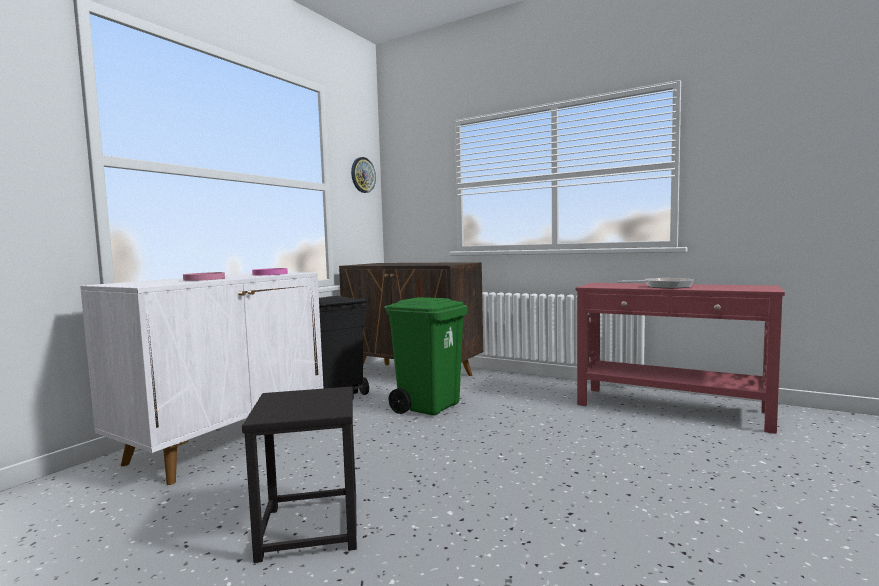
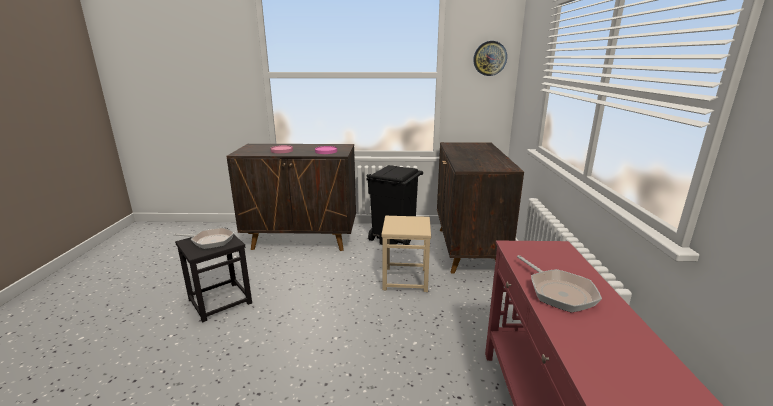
camera: 60 degrees right, 15 degrees up
white cabinet [80,272,324,485] -> brown cabinet [226,144,356,251]
green trash can [384,297,468,416] -> beige stool [381,216,431,292]
none -> frying pan [174,228,234,249]

